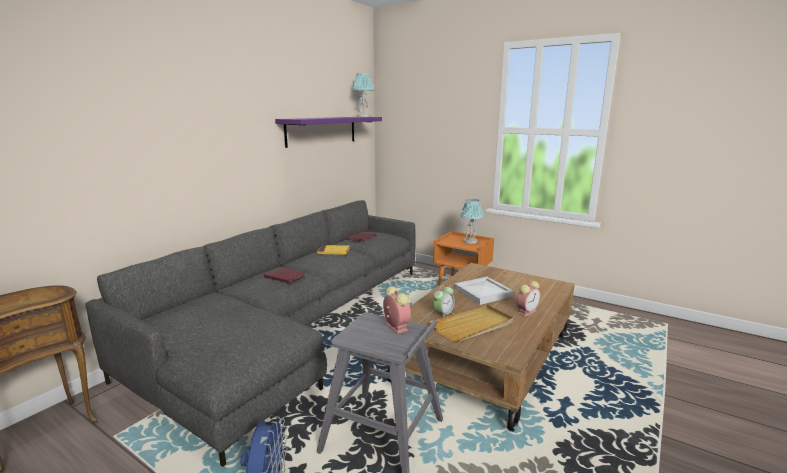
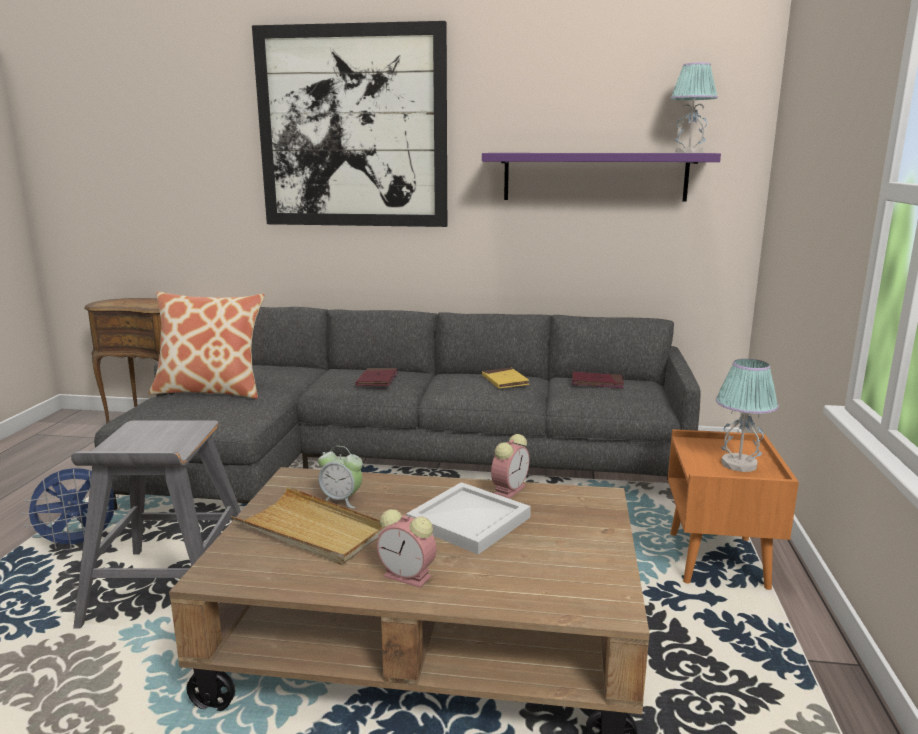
camera: 65 degrees right, 0 degrees up
alarm clock [383,286,411,334] -> alarm clock moved to [491,434,529,499]
none -> pillow [149,291,265,399]
none -> picture [252,21,447,227]

